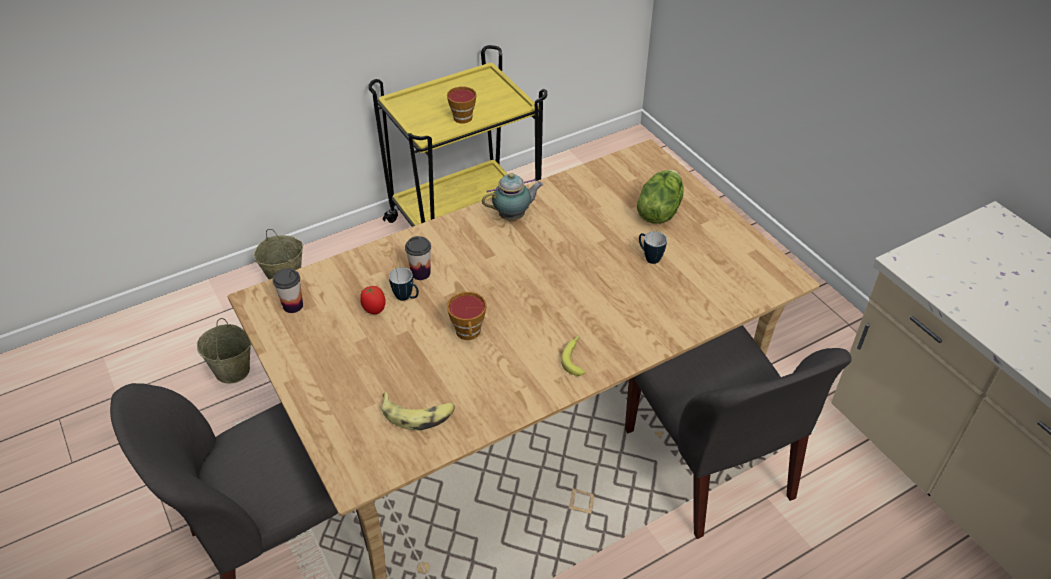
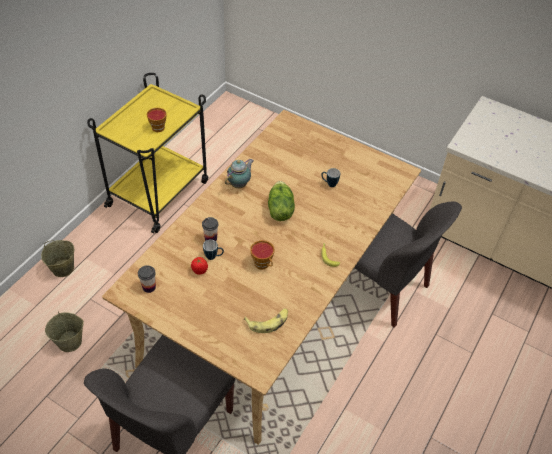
camera: 30 degrees left, 5 degrees up
lettuce [637,169,684,224] -> lettuce moved to [268,181,295,221]

